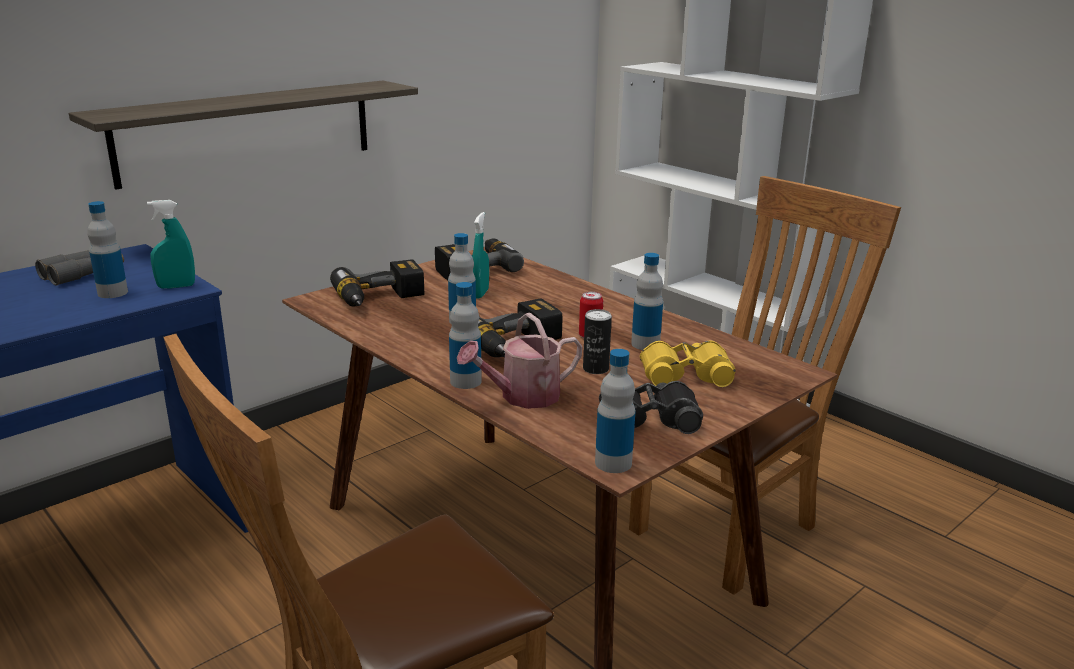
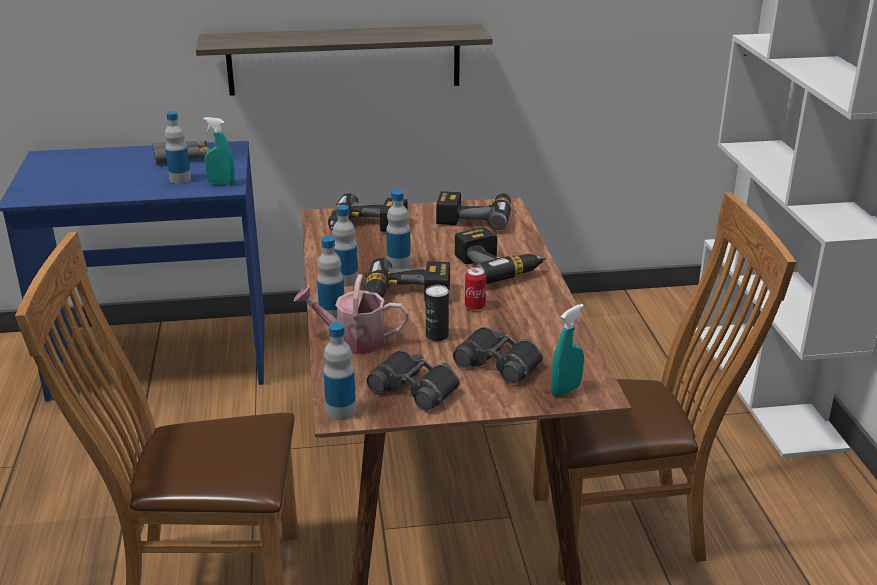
camera: 35 degrees right, 5 degrees up
turquoise spray bottle [472,212,489,299] -> turquoise spray bottle moved to [551,304,584,397]
bottle [631,253,663,350] -> bottle moved to [333,205,358,286]
yellow binoculars [640,340,736,387] -> black binoculars [453,327,543,384]
none -> power drill [455,228,547,284]

